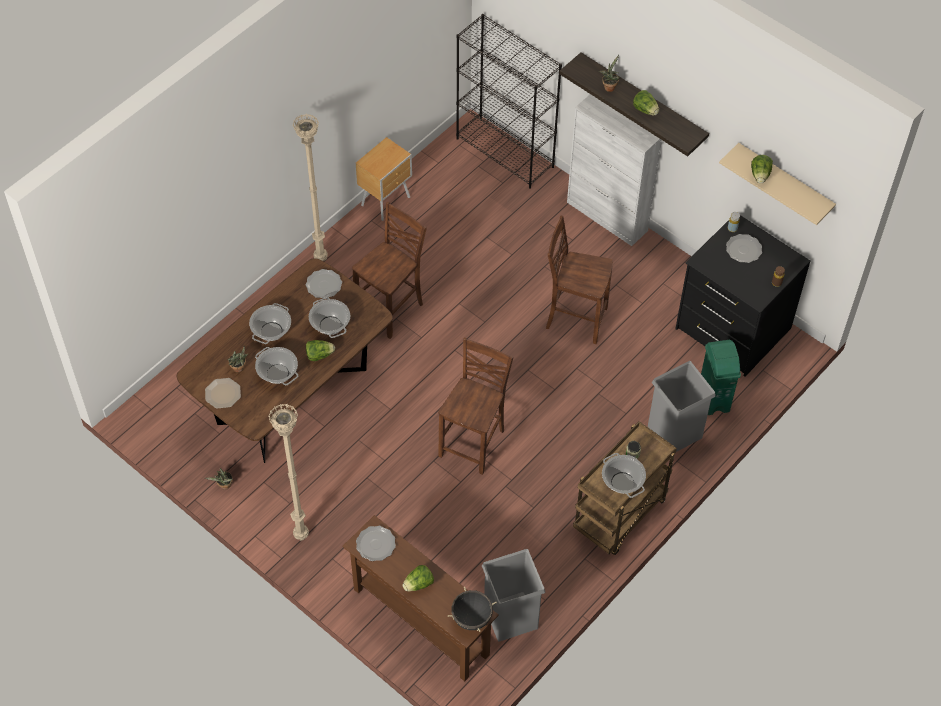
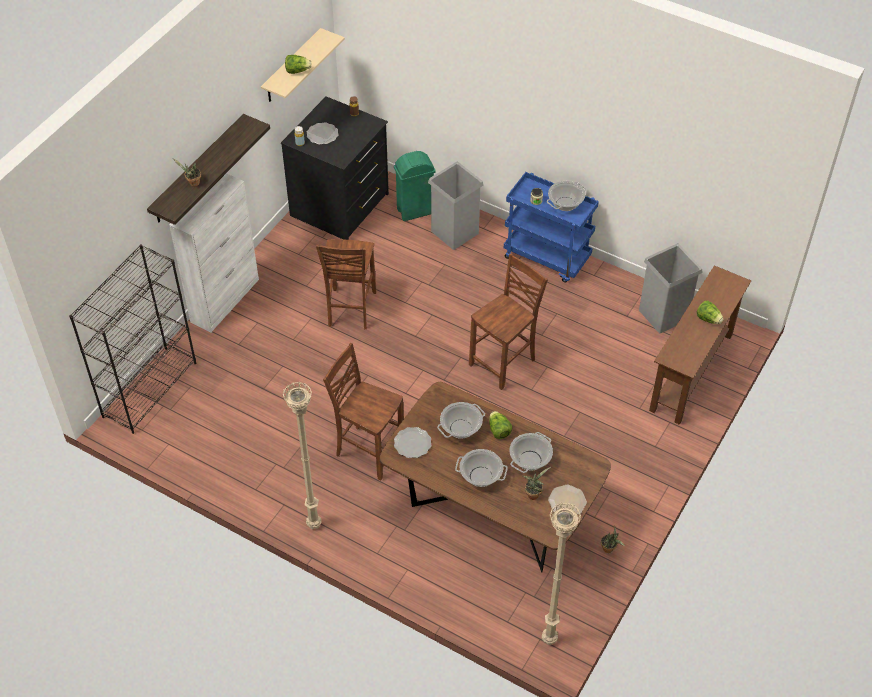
camera: 100 degrees left, 5 degrees down
beige floor lamp [269,404,309,541] -> beige floor lamp moved to [542,502,581,645]
brown nightstand [355,137,412,221] -> none
plate [356,526,396,561] -> none
brown chair [438,338,514,475] -> brown chair turned 120 degrees clockwise [469,253,548,390]
black cooking pot [448,587,497,632] -> none
brown cart [573,421,677,555] -> blue cart [504,172,599,283]
lettuce [633,90,659,115] -> none

